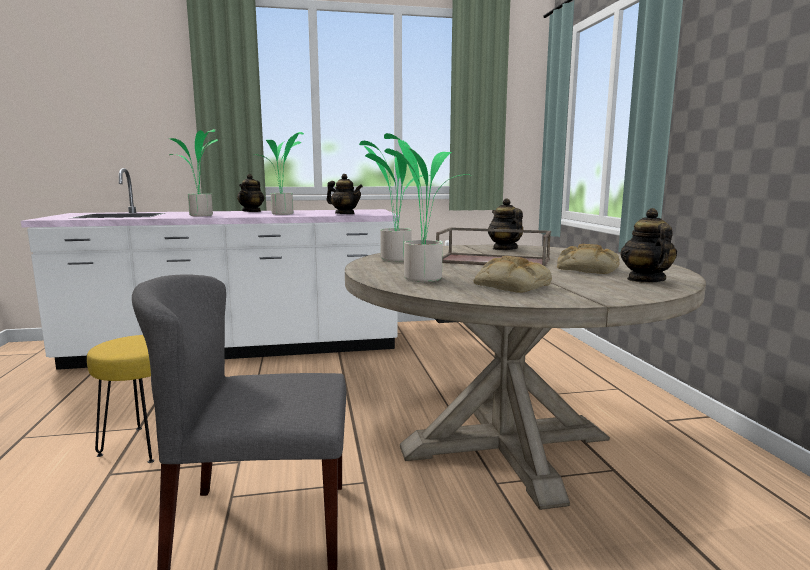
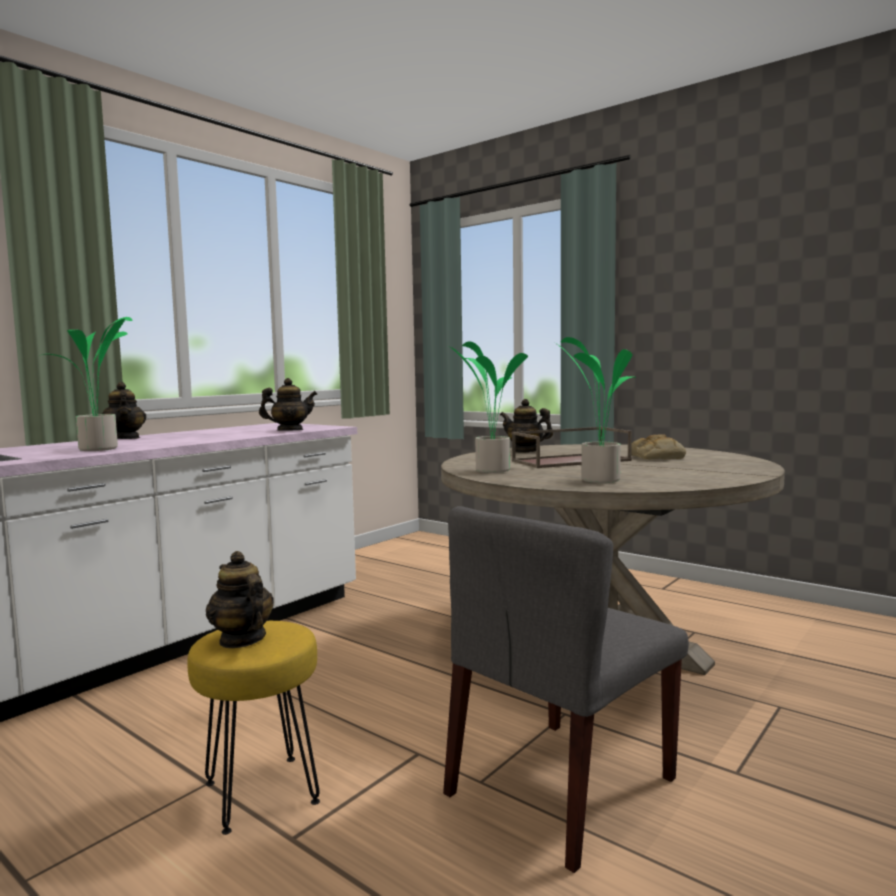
camera: 40 degrees left, 5 degrees down
potted plant [259,132,304,215] -> none
bread [474,256,552,293] -> none
teapot [620,208,677,283] -> teapot moved to [206,551,274,648]

